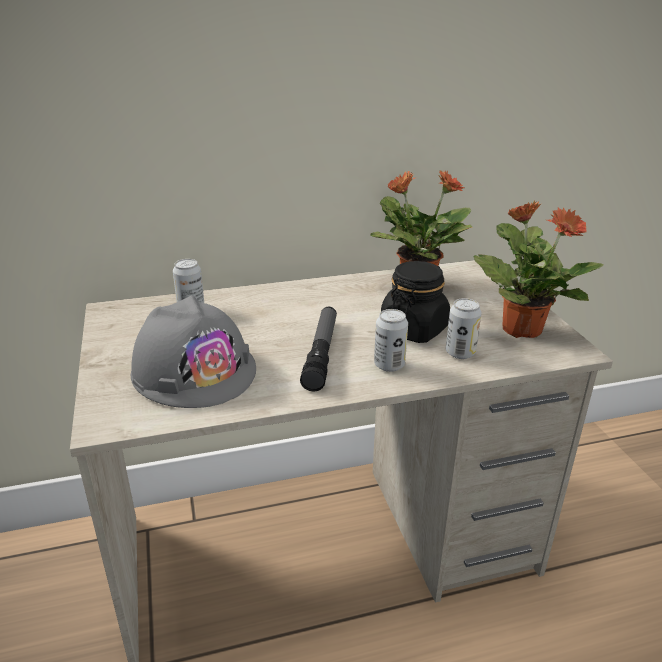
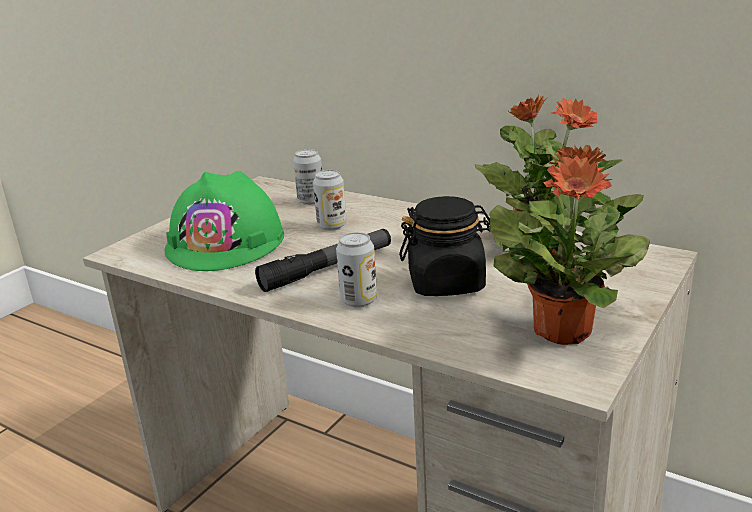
camera: 50 degrees right, 5 degrees down
grey hard hat [131,296,256,408] -> green hard hat [165,171,284,271]
can [446,298,482,359] -> can moved to [313,170,347,230]

